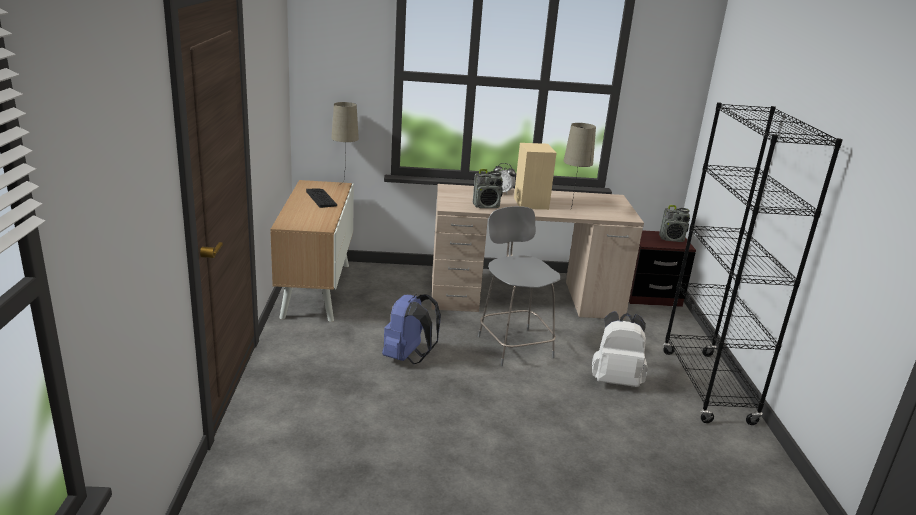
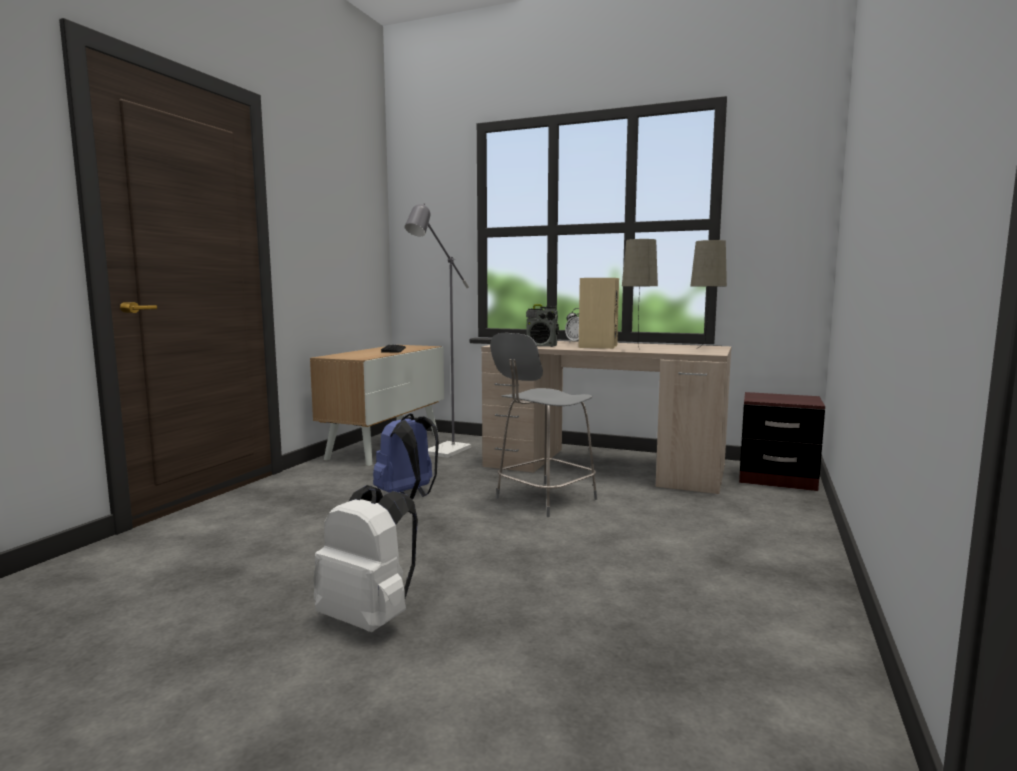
camera: 25 degrees right, 15 degrees down
beige table lamp [331,102,359,185] -> beige table lamp moved to [690,240,727,349]
grey chair [478,206,561,366] -> grey chair turned 135 degrees counterclockwise [490,333,597,517]
white backpack [592,311,648,387] -> white backpack moved to [314,485,418,632]
radio [659,205,690,242] -> none
black bookcase [663,102,843,425] -> none
none -> grey floor lamp [405,203,471,458]

